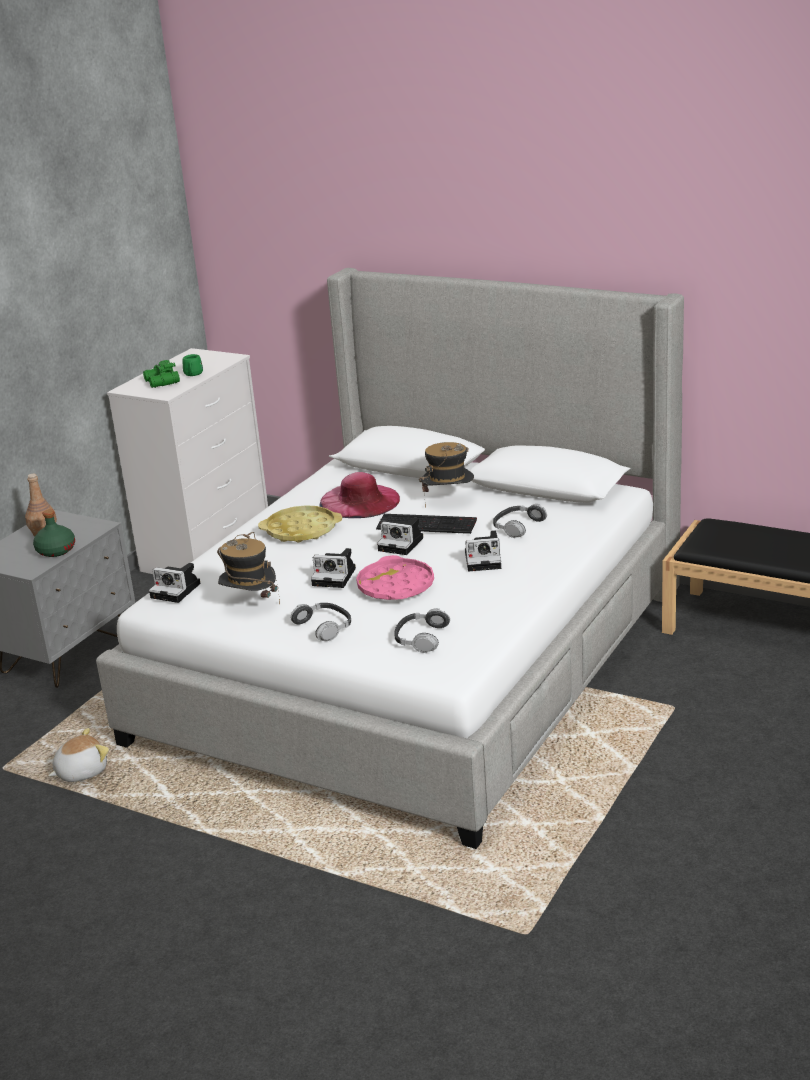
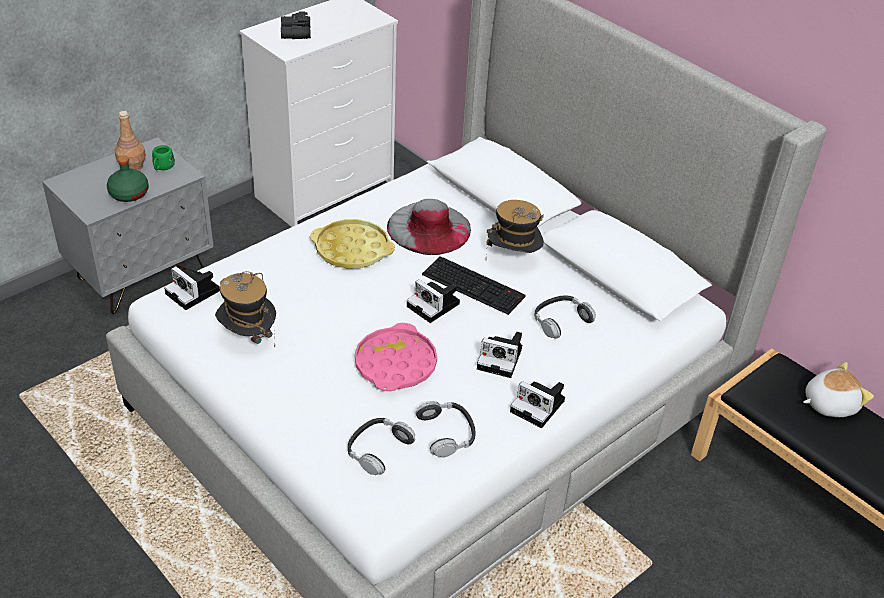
camera: 15 degrees right, 15 degrees up
plush toy [48,728,109,782] -> plush toy moved to [803,362,874,417]
green binoculars [143,360,180,388] -> black binoculars [281,11,311,39]
green mug [182,354,203,376] -> green mug moved to [152,145,175,170]
headphones [291,603,351,641] -> headphones moved to [416,401,476,458]
camera [311,548,356,588] -> camera moved to [510,381,565,428]
pink hat [319,472,400,518] -> grey hat [387,199,471,255]

